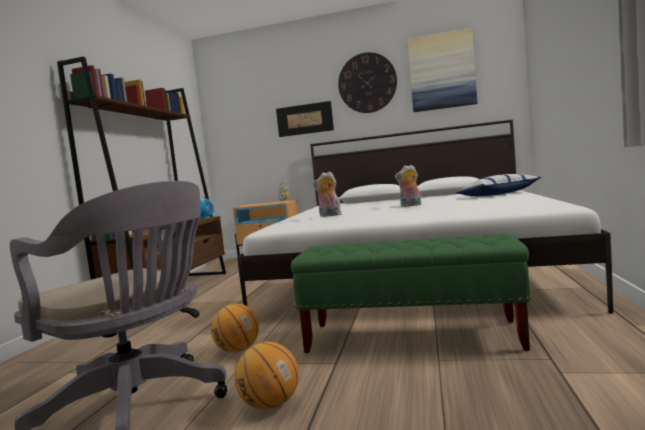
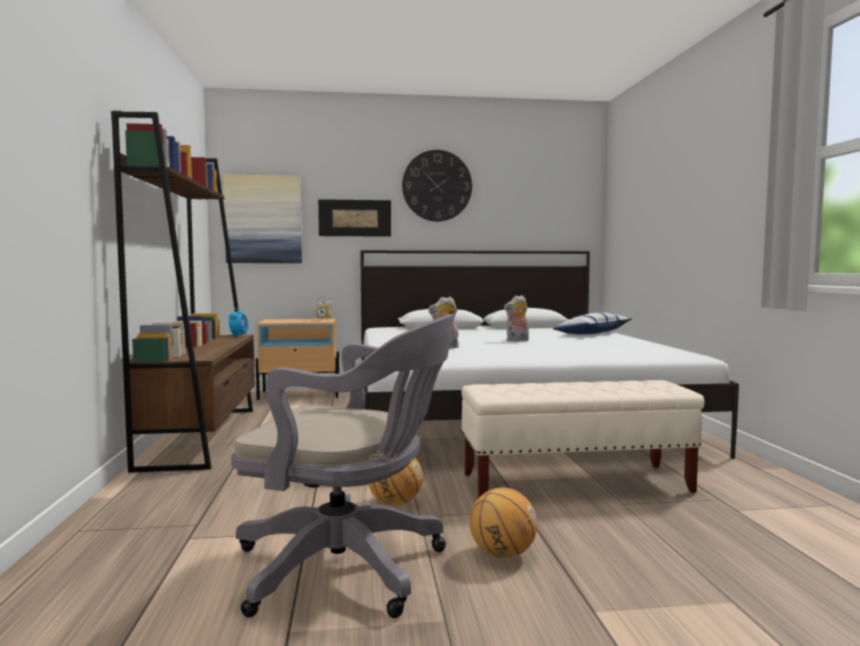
camera: 20 degrees left, 0 degrees up
green bench [291,233,531,353] -> beige bench [461,380,705,498]
picture [407,28,477,112] -> picture moved to [223,175,302,263]

